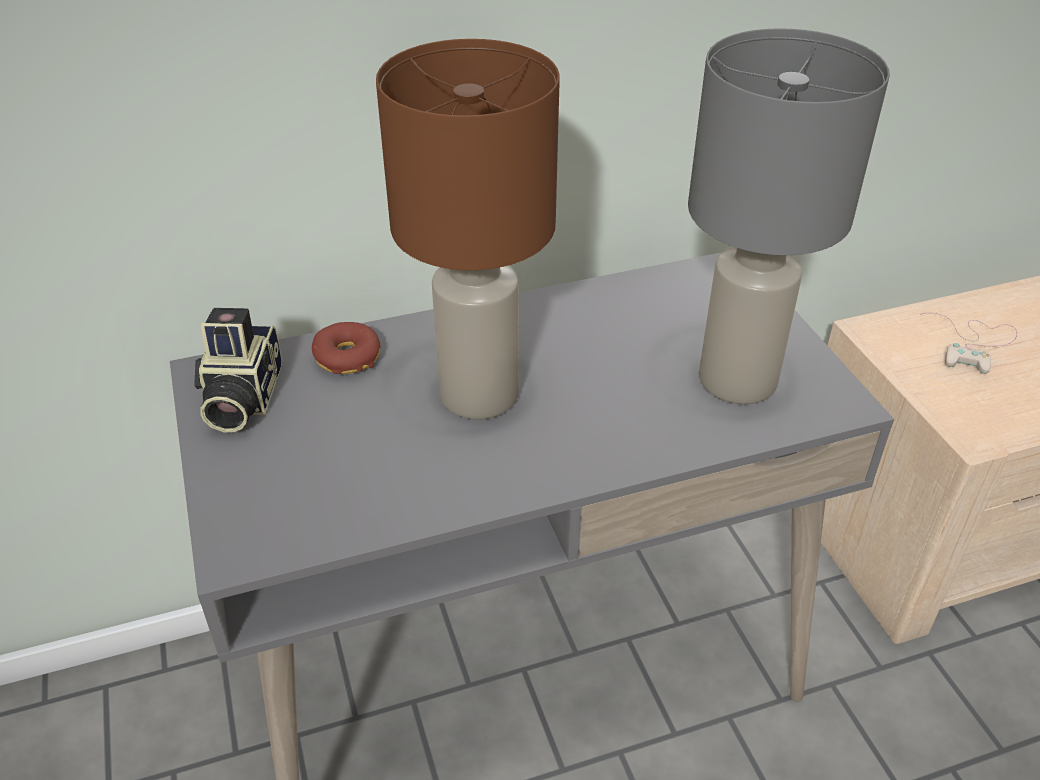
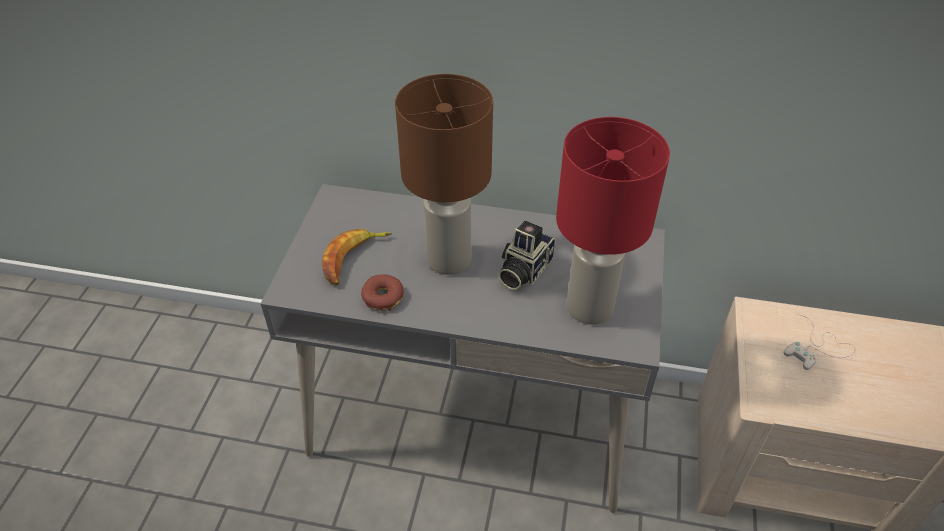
camera: 30 degrees right, 5 degrees up
camera [194,308,282,432] -> camera moved to [498,221,555,290]
donut [312,322,380,374] -> donut moved to [361,274,404,311]
grey table lamp [688,28,890,404] -> red table lamp [556,117,670,325]
none -> banana [322,228,392,285]

